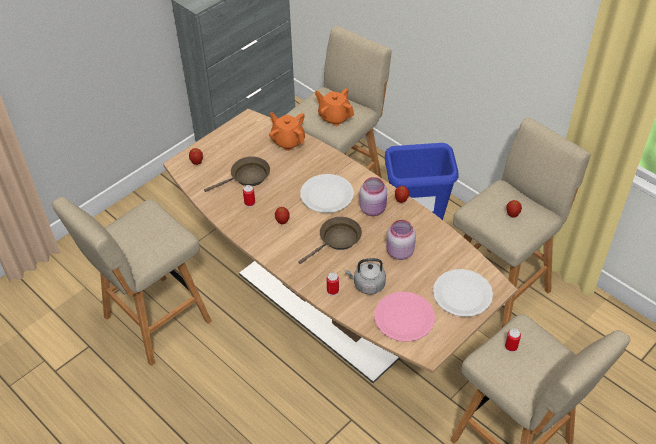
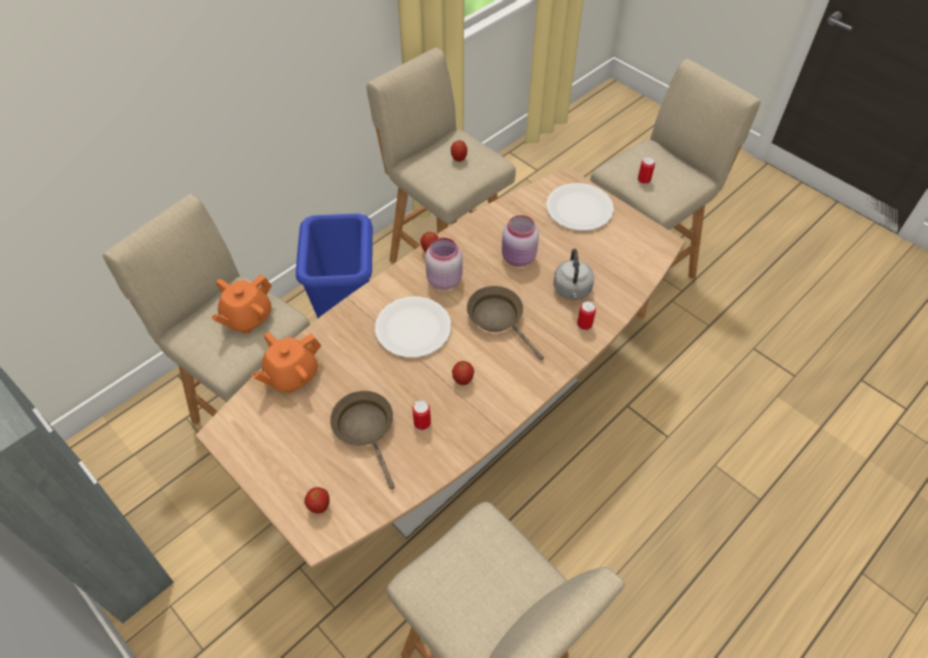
camera: 90 degrees left, 5 degrees up
pink plate [374,292,435,342] -> none

